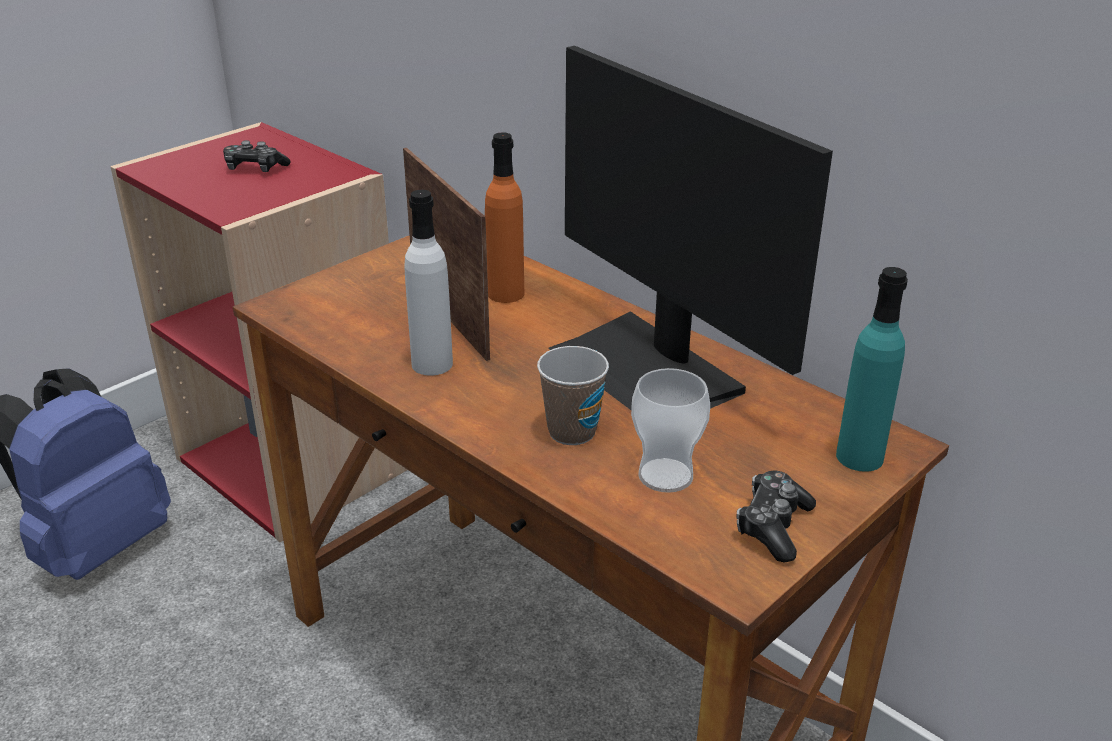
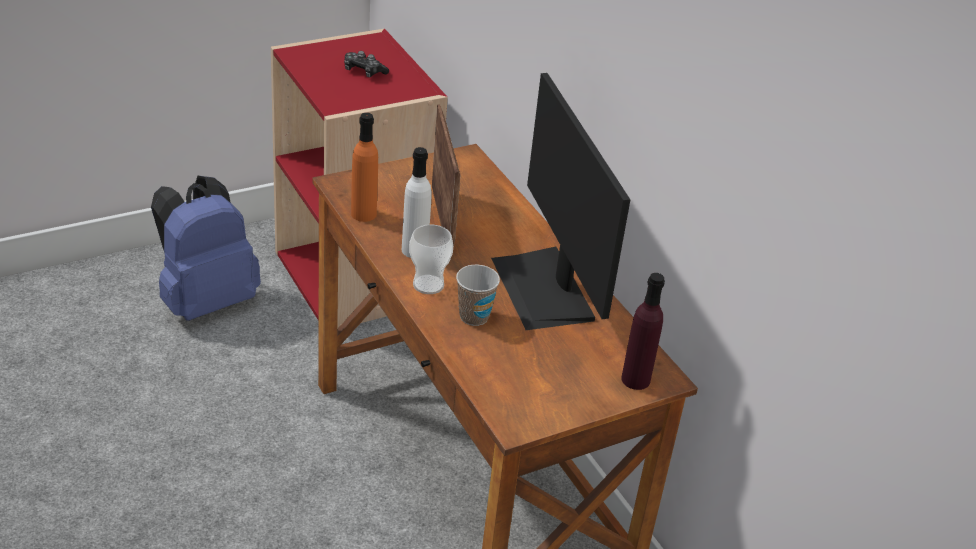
camera: 15 degrees right, 5 degrees up
orange bottle [485,132,525,303] -> orange bottle moved to [351,113,378,222]
cup [631,368,710,493] -> cup moved to [409,224,453,294]
game controller [737,471,816,563] -> none
turquoise bottle [836,267,908,472] -> purple bottle [621,273,665,390]

